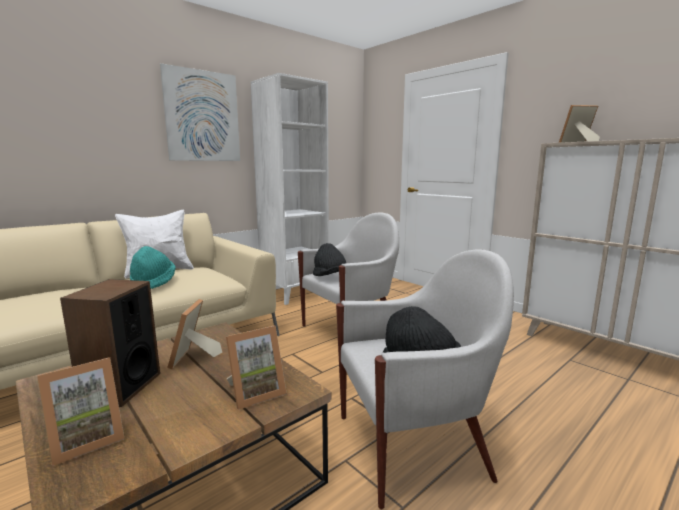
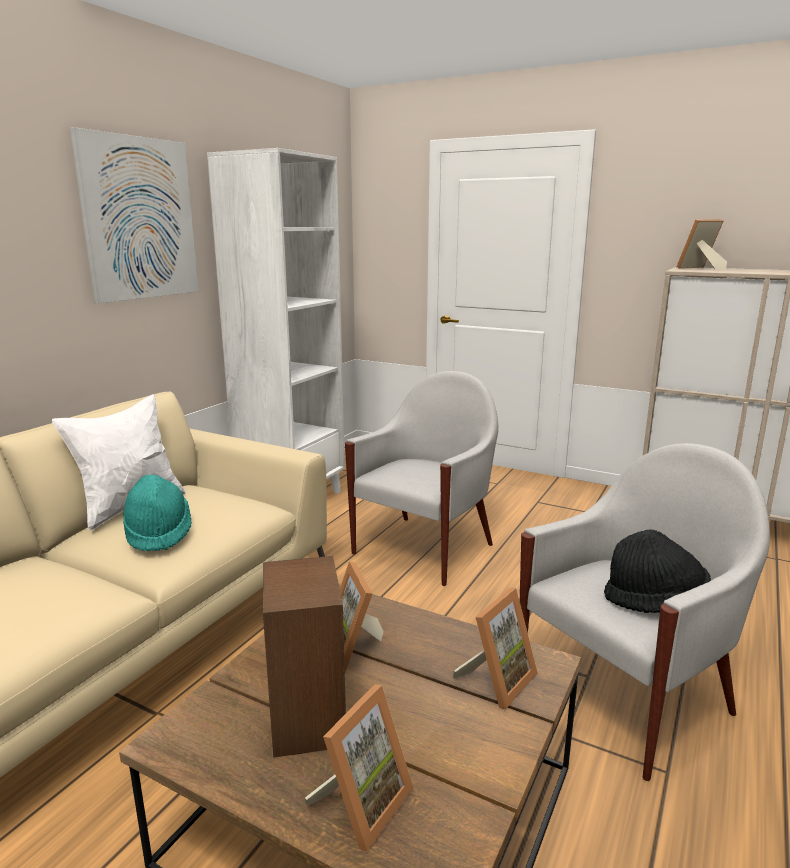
camera: 20 degrees left, 5 degrees up
black hat [313,243,346,276] -> none

